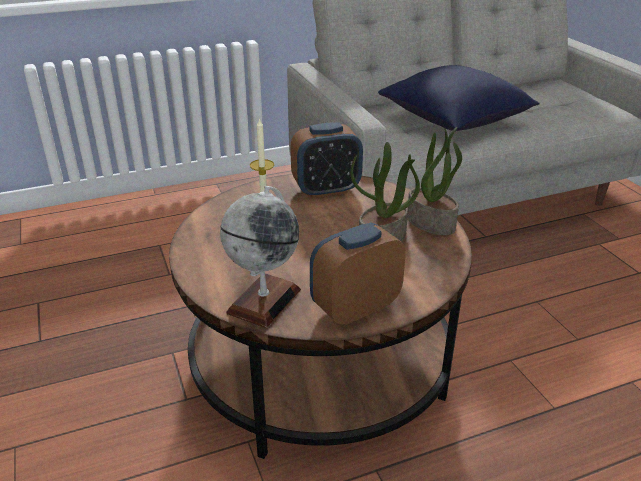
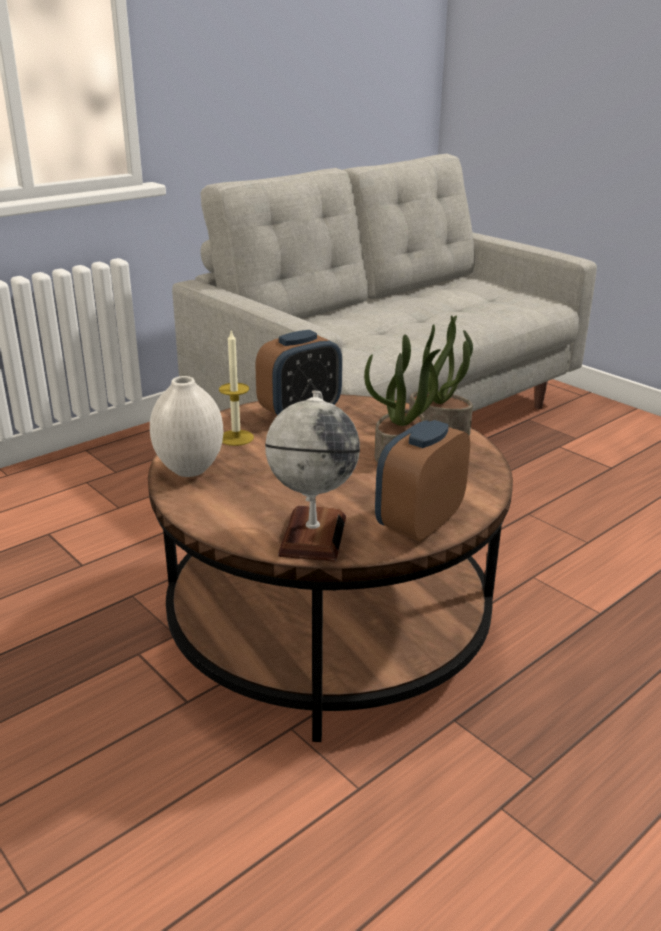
camera: 20 degrees left, 5 degrees down
blue pillow [378,65,540,131] -> none
none -> white vase [150,376,223,477]

